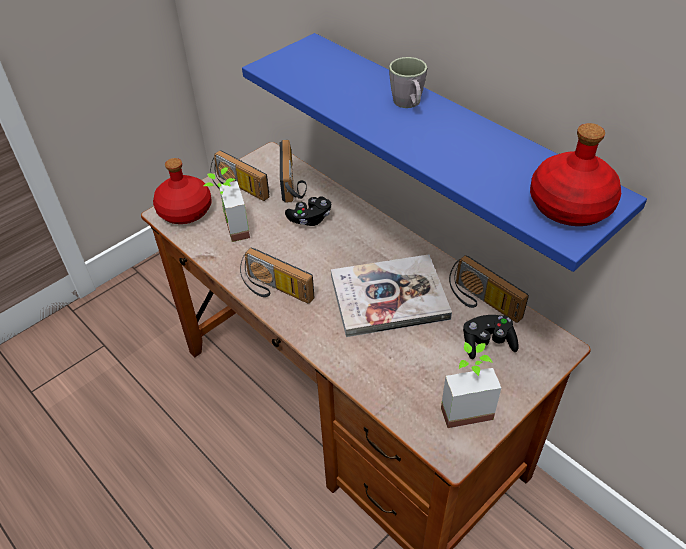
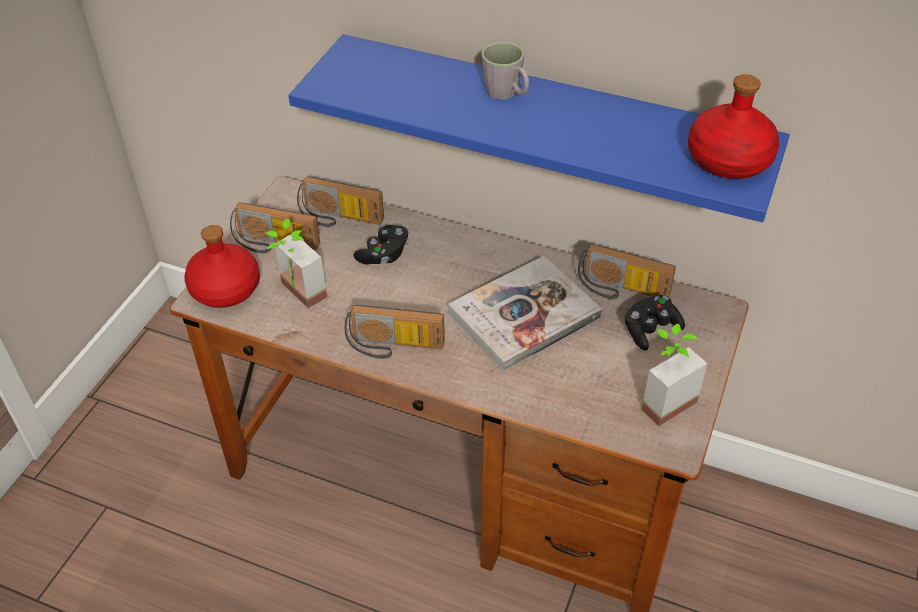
camera: 25 degrees left, 0 degrees up
radio [280,140,307,203] -> radio turned 135 degrees clockwise [297,176,384,227]

